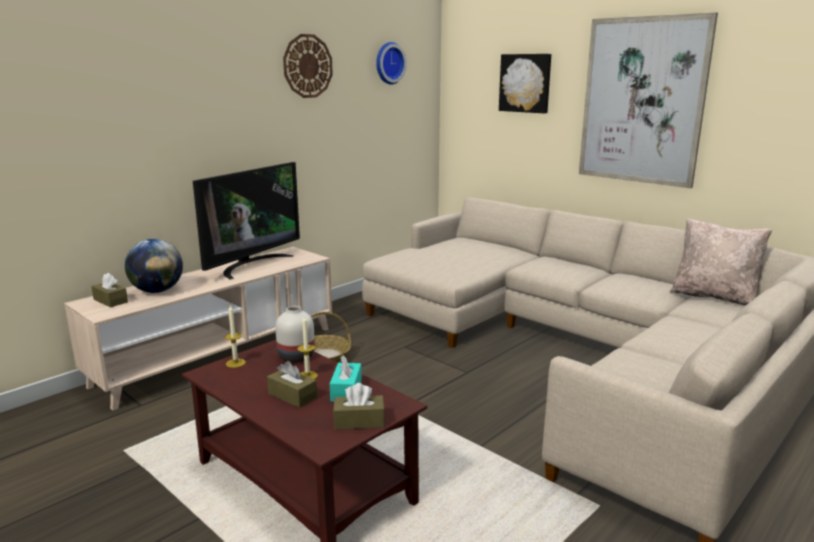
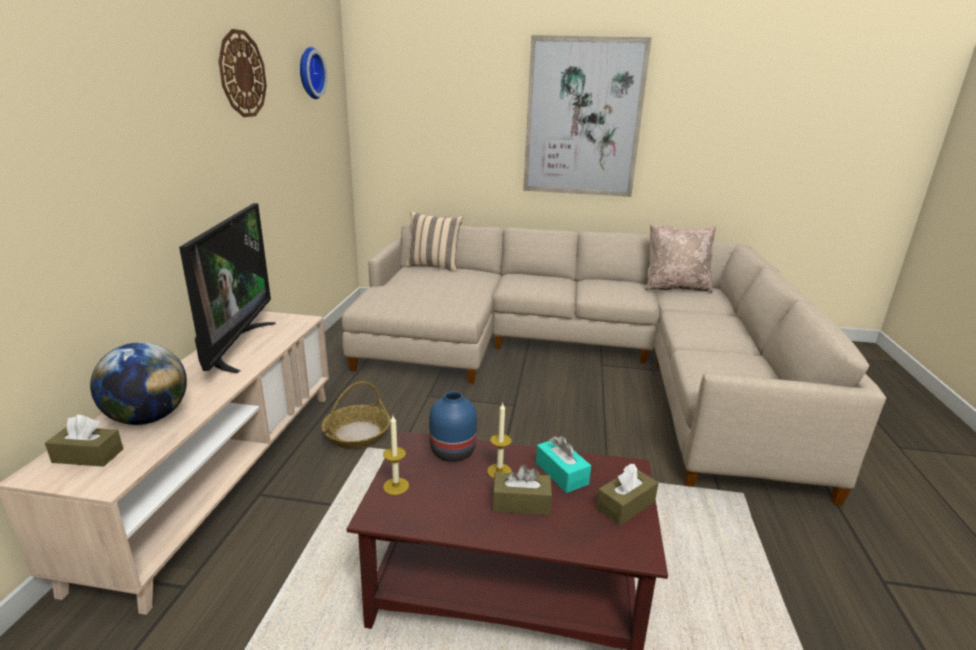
camera: 35 degrees left, 5 degrees up
white vase [275,306,315,363] -> blue vase [429,391,477,462]
picture [499,54,551,113] -> none
none -> beige pillow [404,212,463,272]

